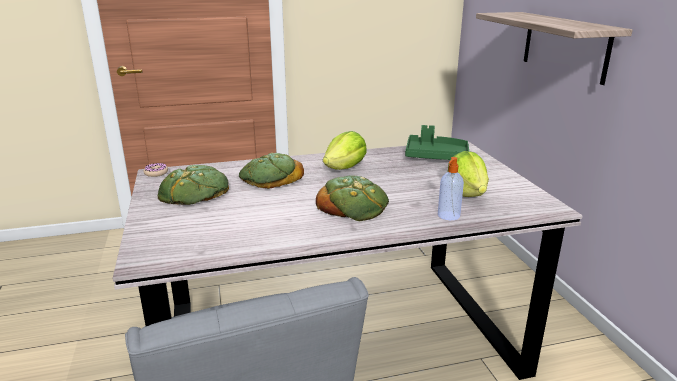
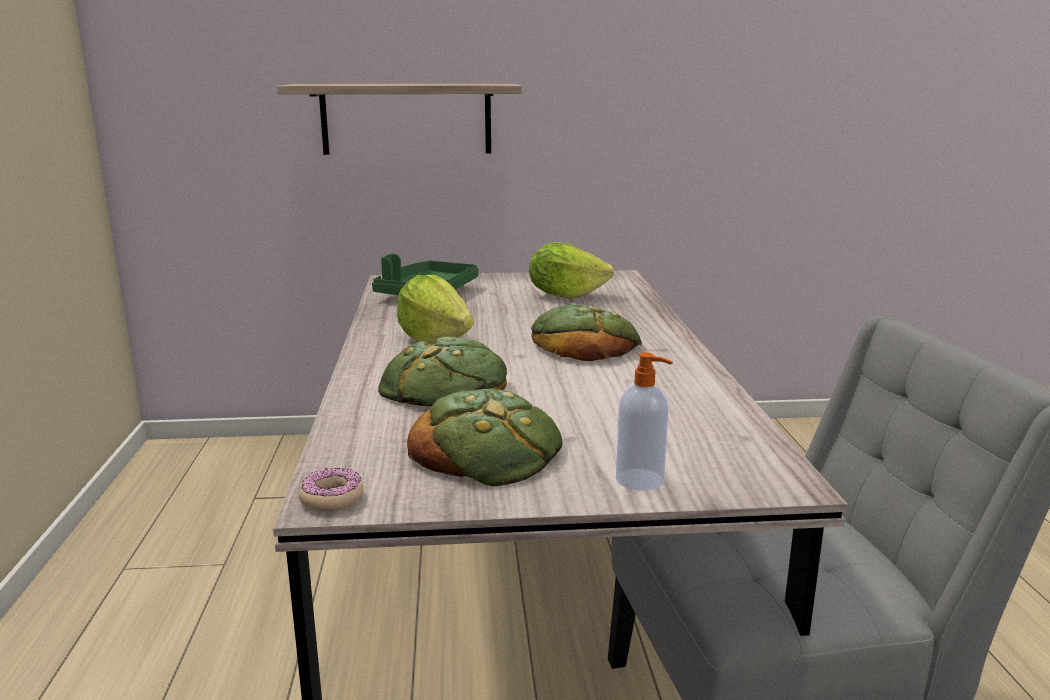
camera: 80 degrees left, 5 degrees down
soap dispenser [438,157,464,220] -> soap dispenser moved to [616,352,673,491]

